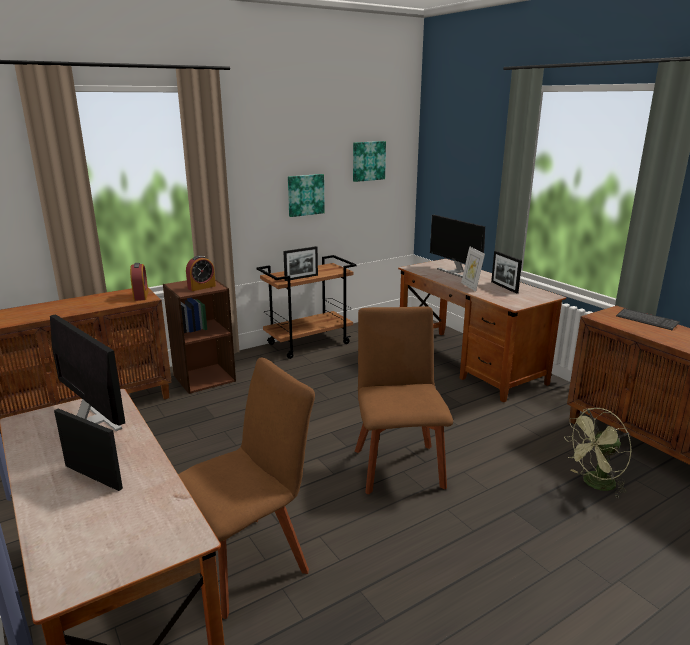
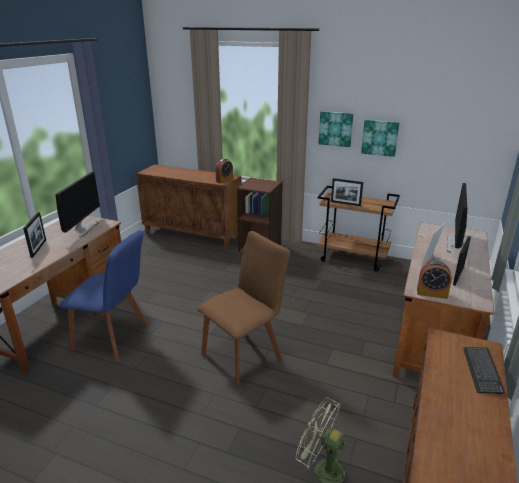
camera: 55 degrees right, 5 degrees up
brown chair [178,357,315,619] -> blue chair [59,230,148,362]
alarm clock [186,255,216,291] -> alarm clock moved to [417,261,452,299]
picture [353,141,386,182] -> picture moved to [318,111,354,147]

